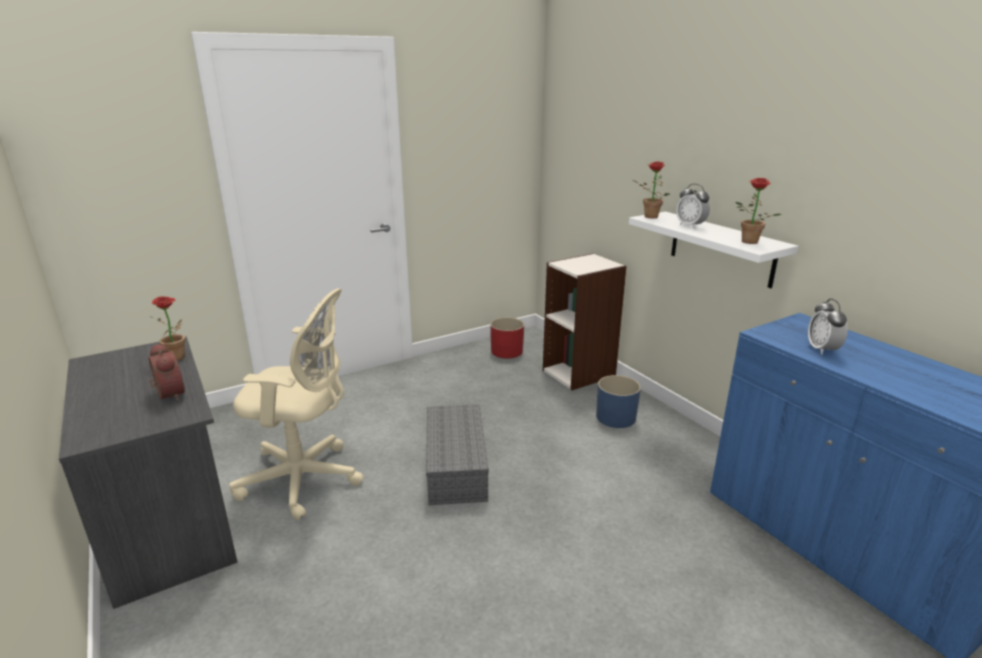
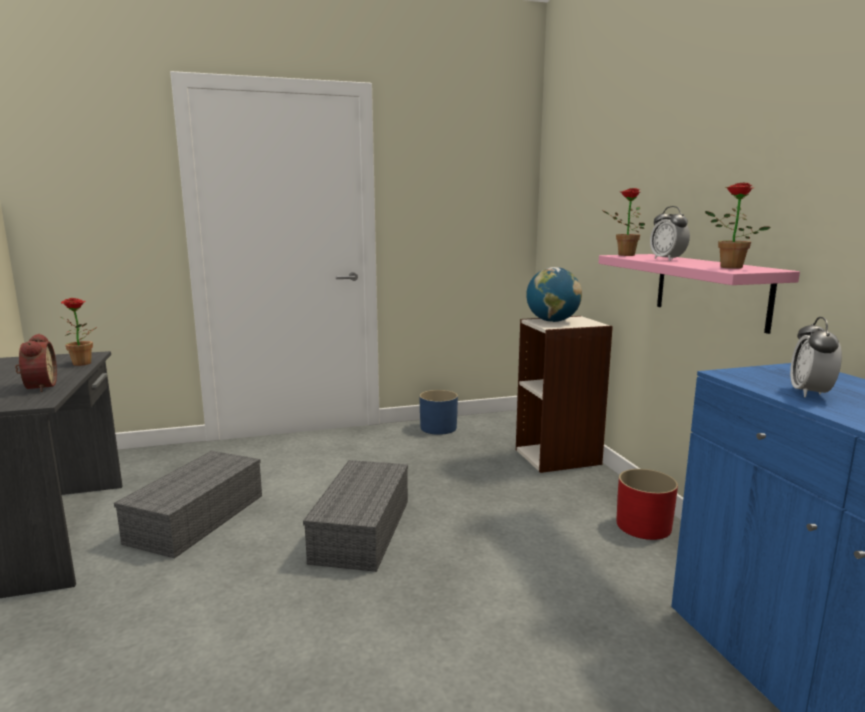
camera: 15 degrees right, 10 degrees down
beige office chair [229,288,363,520] -> grey storage box [114,451,262,558]
red planter [490,317,524,358] -> red planter moved to [616,469,678,540]
blue planter [596,375,641,428] -> blue planter moved to [420,390,458,435]
white shelf [629,212,798,288] -> pink shelf [599,254,800,334]
none -> globe [526,267,582,322]

